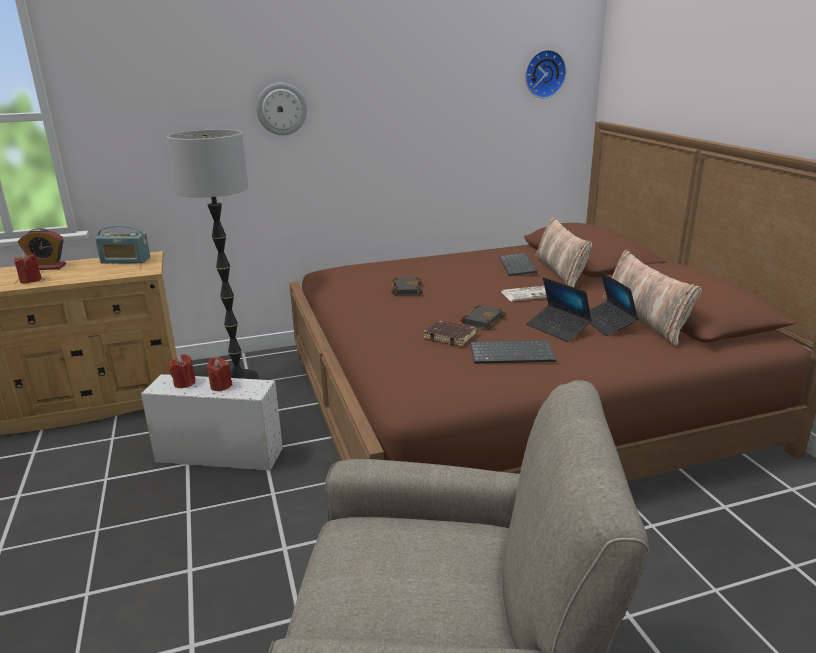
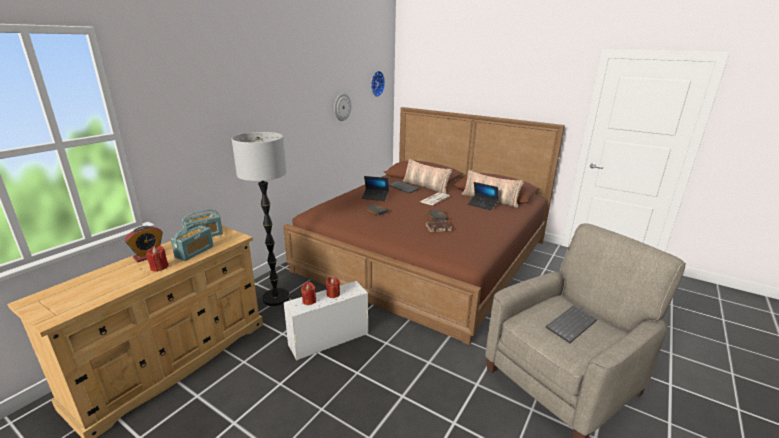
camera: 40 degrees left, 0 degrees up
wall clock [256,83,307,135] -> wall clock moved to [334,93,351,121]
keyboard [470,340,556,364] -> keyboard moved to [545,305,597,343]
laptop [526,277,592,342] -> laptop moved to [362,176,389,201]
none -> radio [171,223,214,261]

